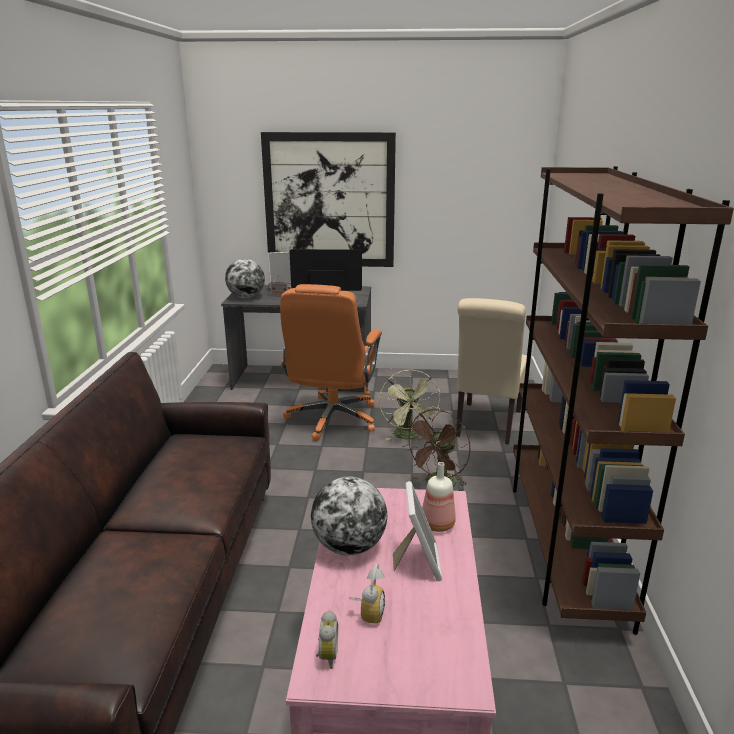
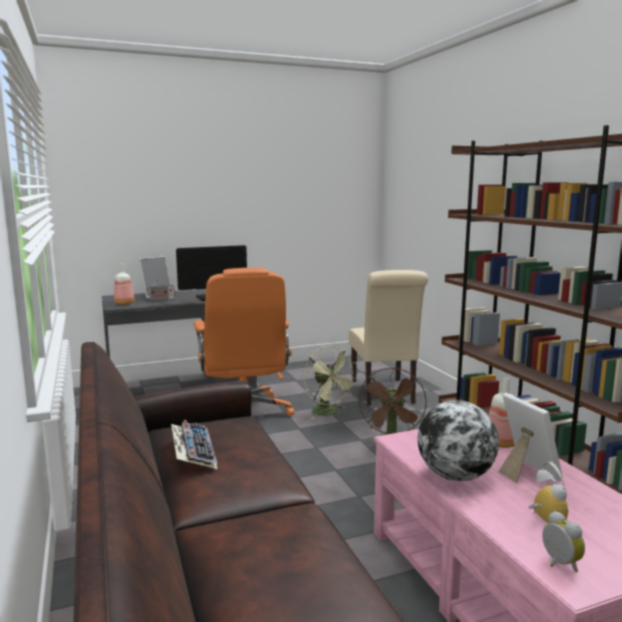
camera: 25 degrees left, 10 degrees down
globe [225,259,265,298] -> bottle [114,263,135,305]
picture [261,132,396,267] -> none
none -> keyboard [171,420,217,469]

